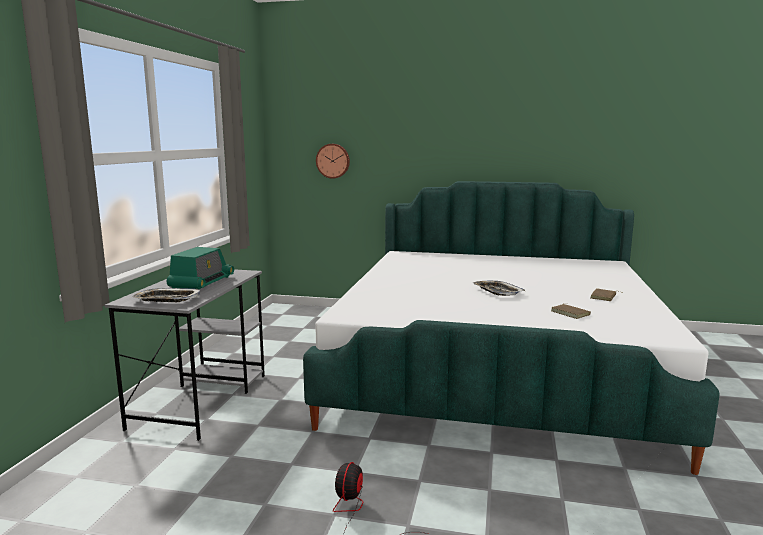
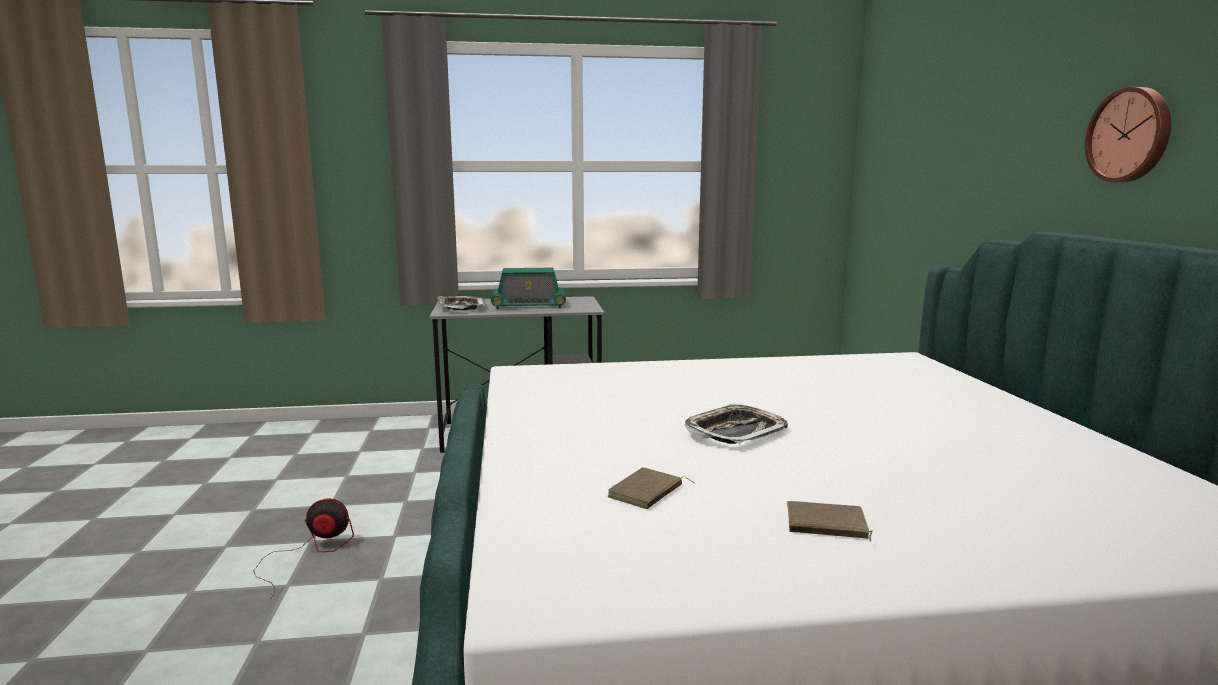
camera: 70 degrees right, 0 degrees up
wall clock [316,144,350,179] -> wall clock moved to [1085,87,1171,182]

